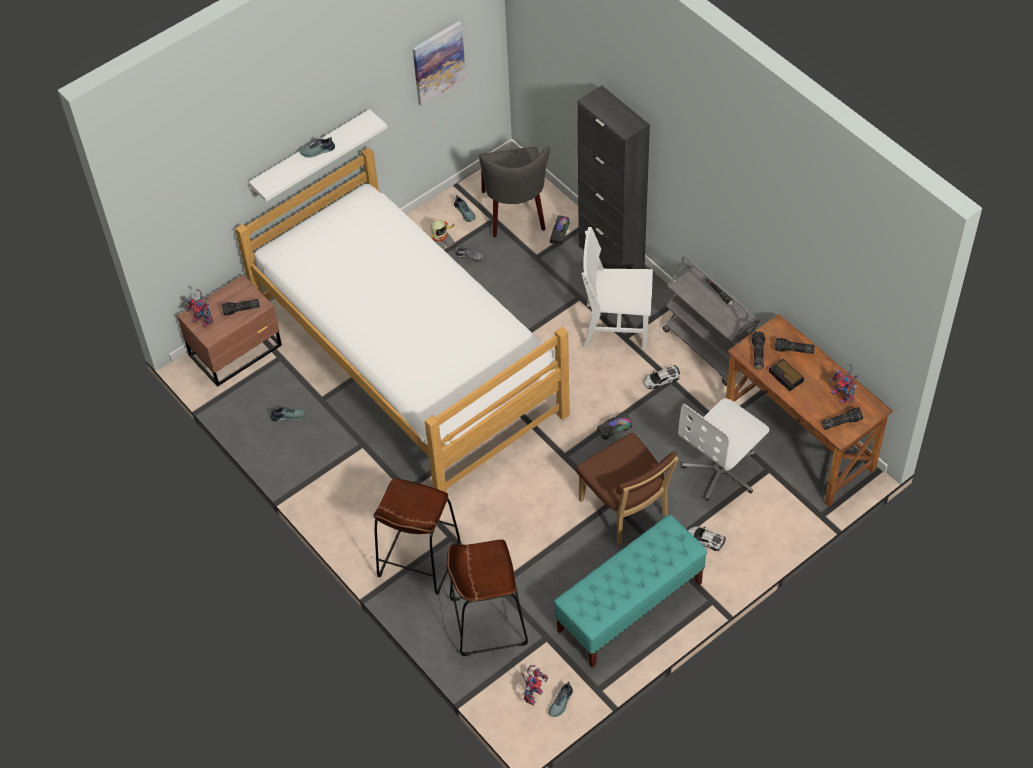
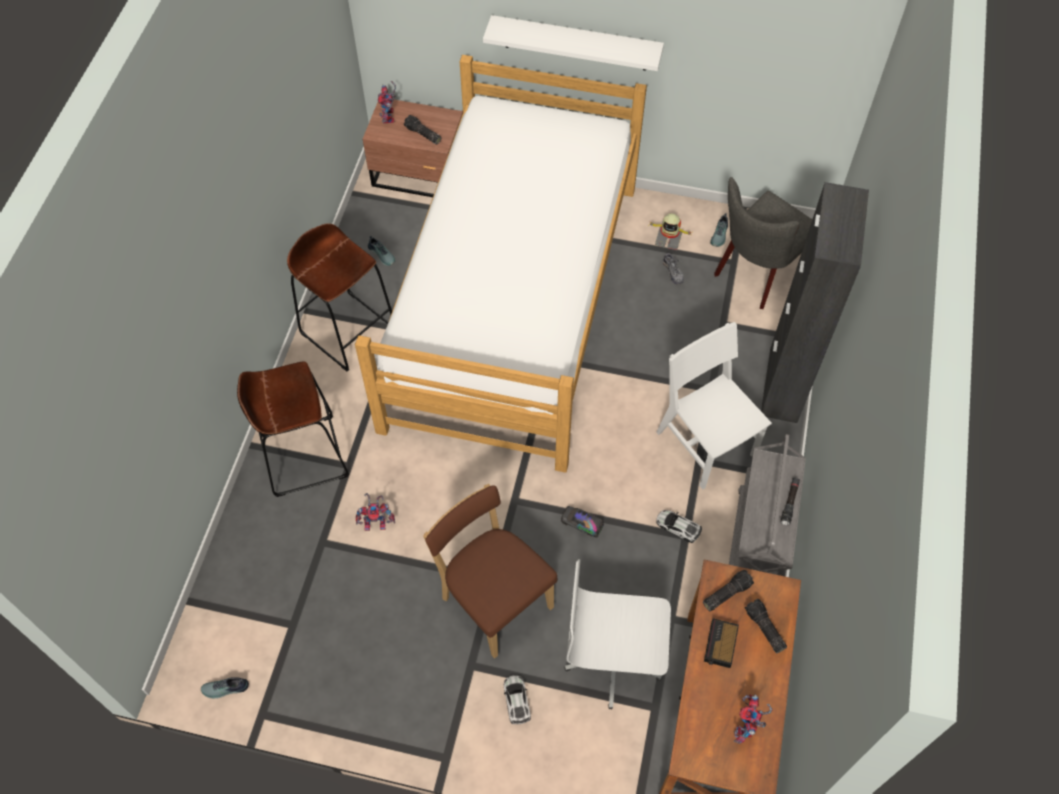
camera: 50 degrees right, 5 degrees up
shoe [300,137,335,158] -> none
picture [413,21,466,106] -> none
brown stool [447,539,528,656] -> brown stool moved to [287,223,392,371]
toy robot [521,665,549,705] -> toy robot moved to [356,493,395,531]
toy truck [550,215,570,245] -> none
turquoise bench [554,515,707,668] -> none
brown chair [576,433,679,545] -> brown chair turned 120 degrees clockwise [423,484,558,659]
flashlight [822,407,863,430] -> none

